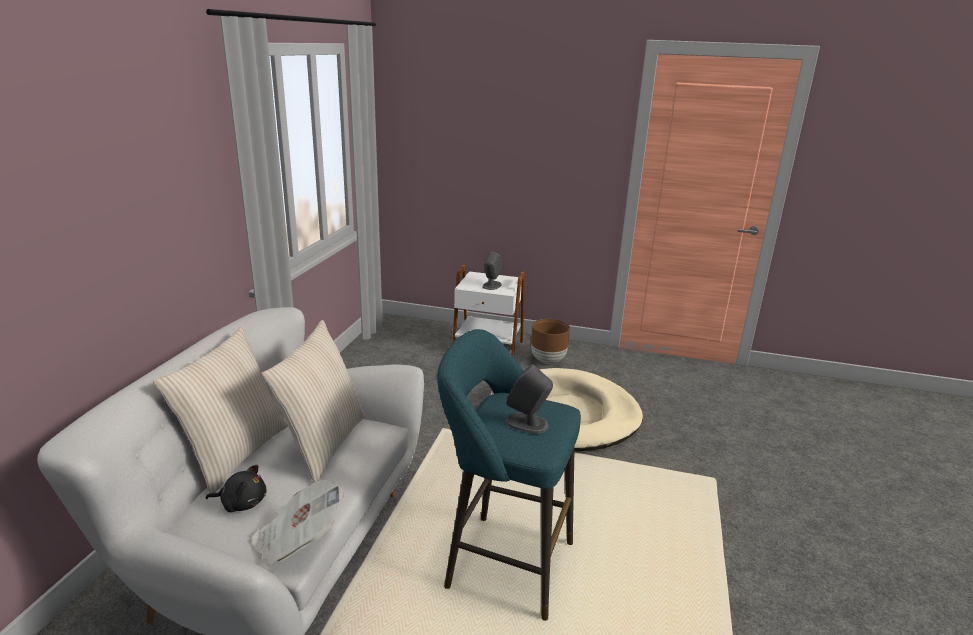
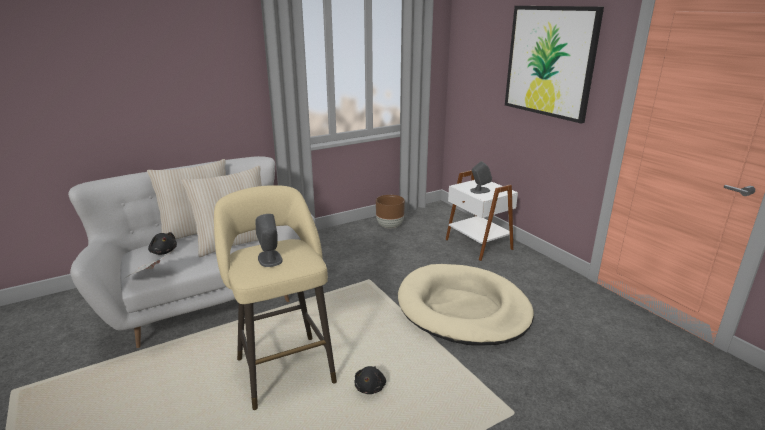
camera: 45 degrees right, 0 degrees up
turquoise stool [437,329,581,621] -> beige stool [214,185,337,410]
brown planter [531,319,570,364] -> brown planter moved to [376,195,405,229]
none -> black plush toy [355,366,386,394]
none -> picture [505,6,604,123]

